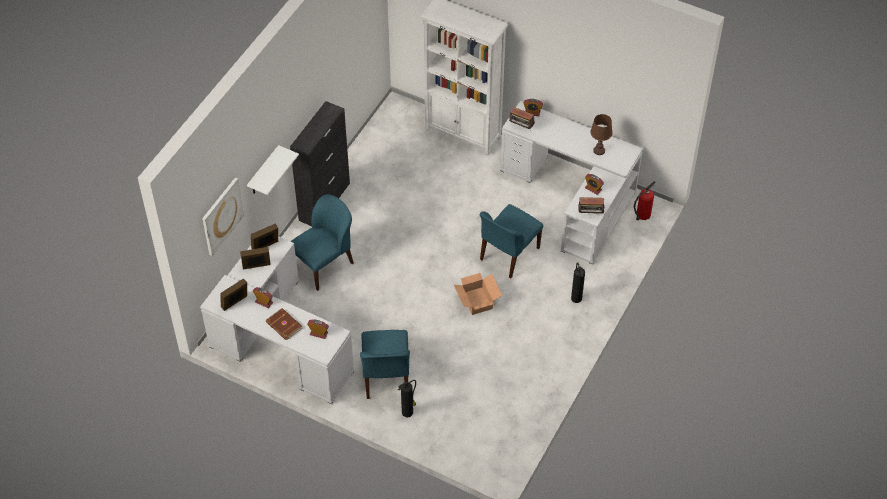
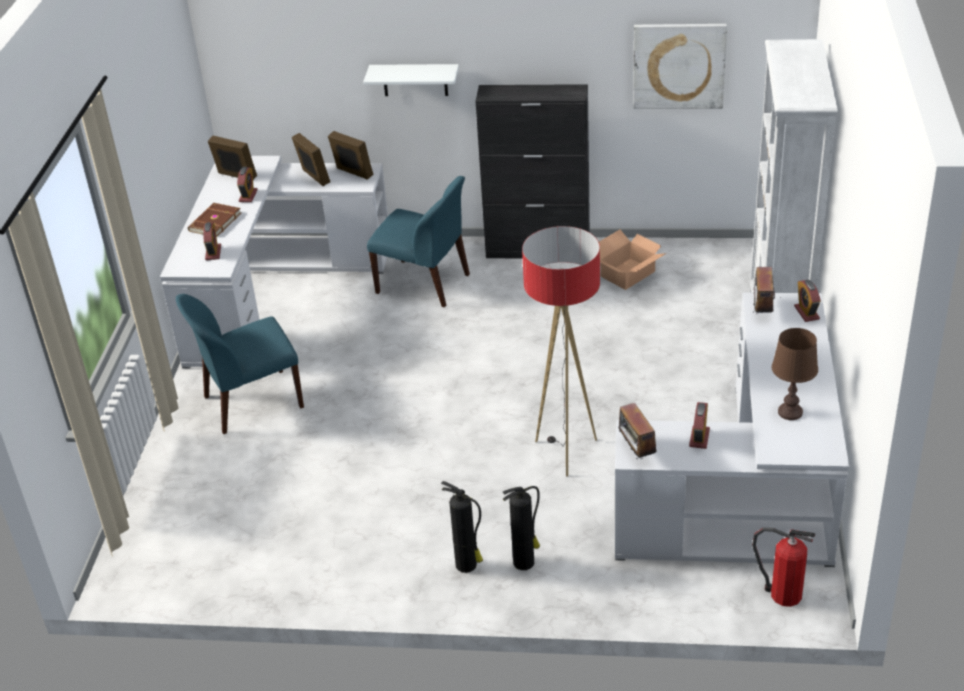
camera: 70 degrees right, 15 degrees down
picture [202,177,244,256] -> picture moved to [633,24,727,109]
fire extinguisher [398,380,416,417] -> fire extinguisher moved to [441,481,483,573]
cardboard box [454,273,502,315] -> cardboard box moved to [599,230,667,290]
blue chair [480,204,543,278] -> floor lamp [522,226,600,477]

